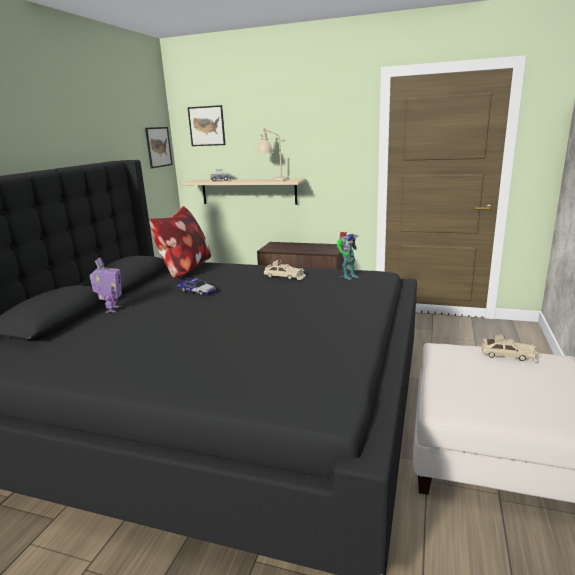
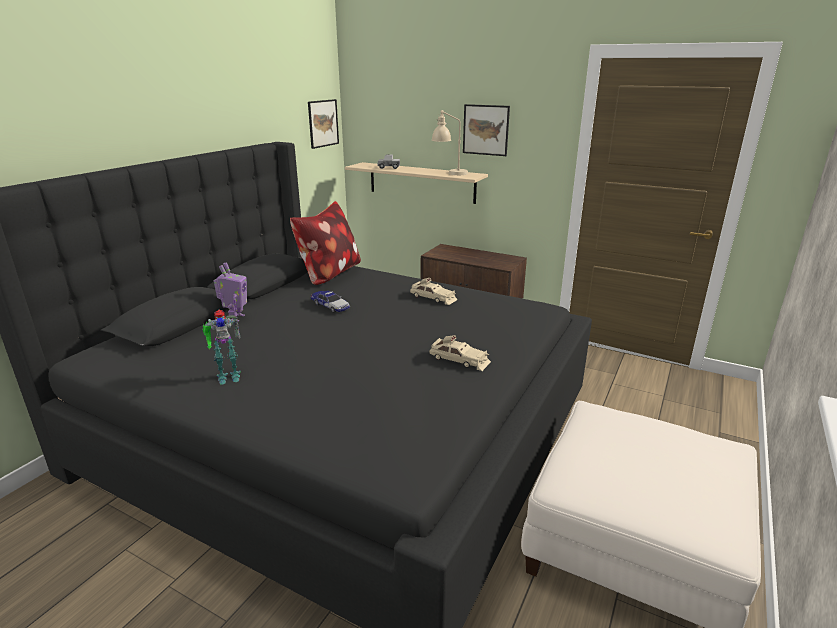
camera: 10 degrees right, 5 degrees up
picture [188,105,225,146] -> picture moved to [463,104,510,156]
toy robot [336,232,359,280] -> toy robot moved to [202,310,241,385]
beige toy car [481,334,539,362] -> beige toy car moved to [429,335,491,371]

